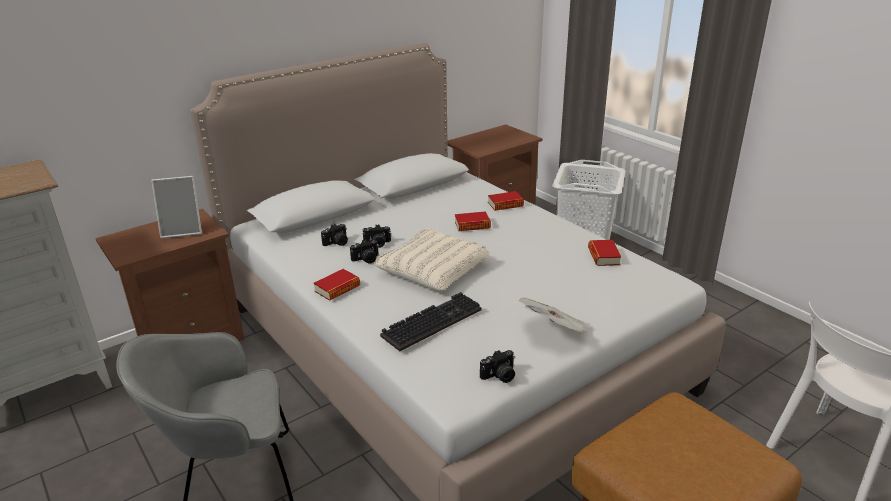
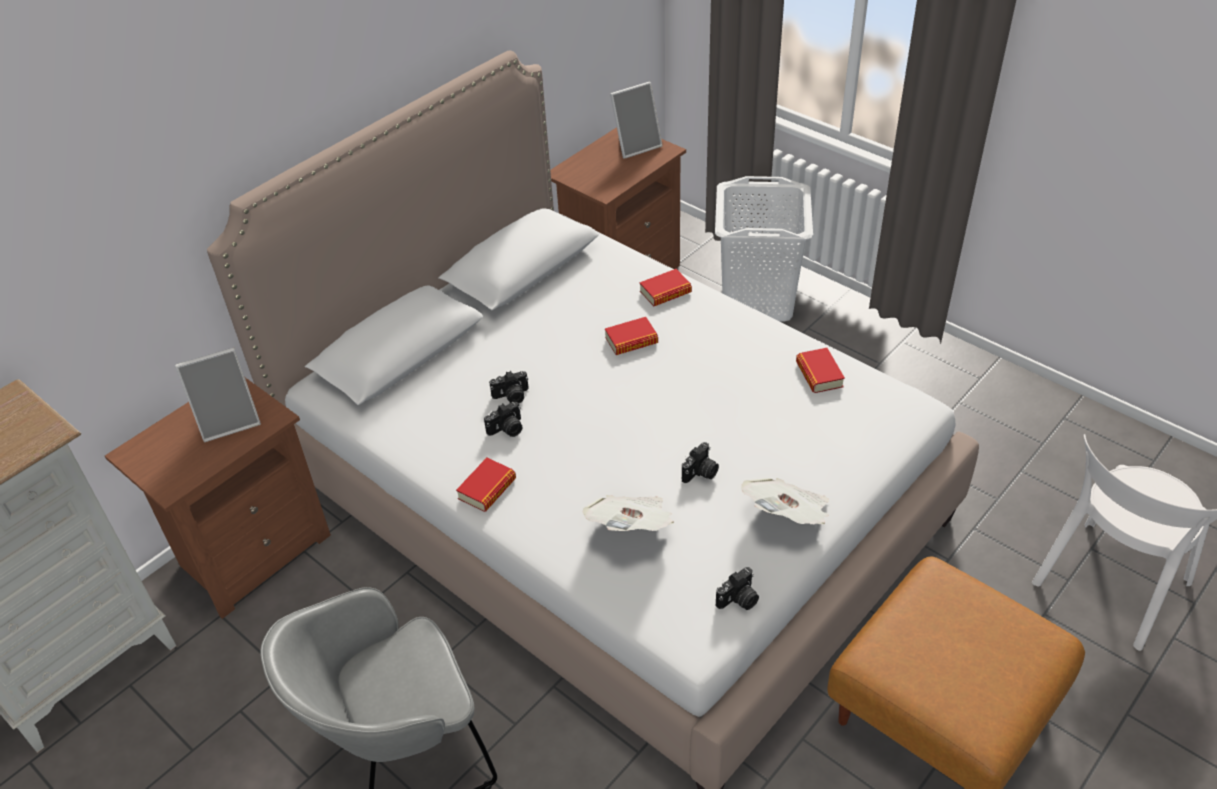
camera: 10 degrees left, 15 degrees up
camera [321,224,348,246] -> camera moved to [682,442,719,483]
beige pillow [374,228,489,291] -> none
keyboard [380,292,481,351] -> newspaper [583,495,674,531]
none -> picture frame [610,82,663,159]

